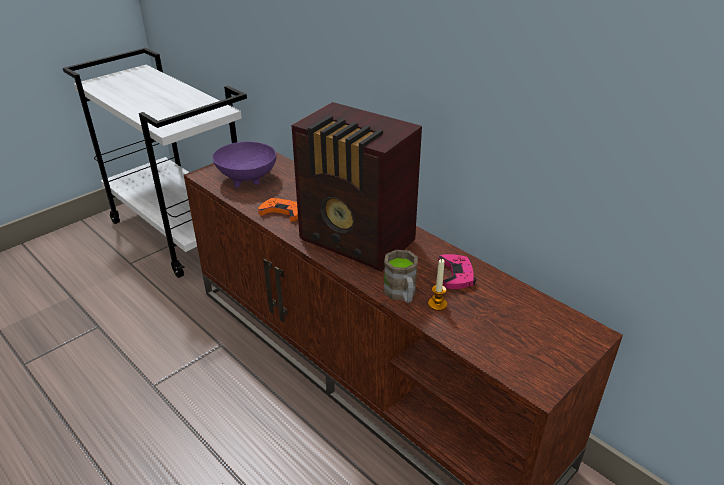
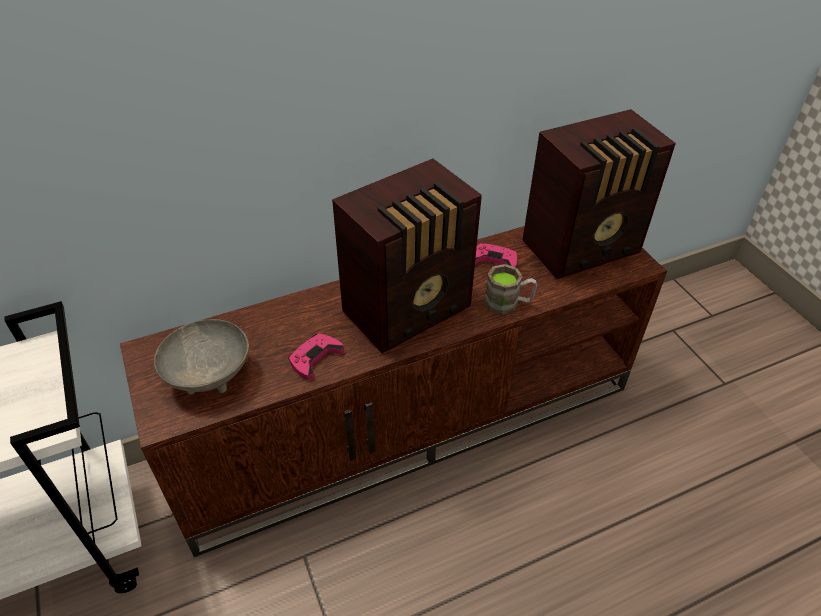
camera: 70 degrees left, 10 degrees up
purple bowl [212,142,277,188] -> grey bowl [154,319,249,395]
orange game controller [258,198,298,221] -> pink game controller [288,334,344,380]
candle [428,259,447,311] -> none
none -> radio [522,109,676,279]

